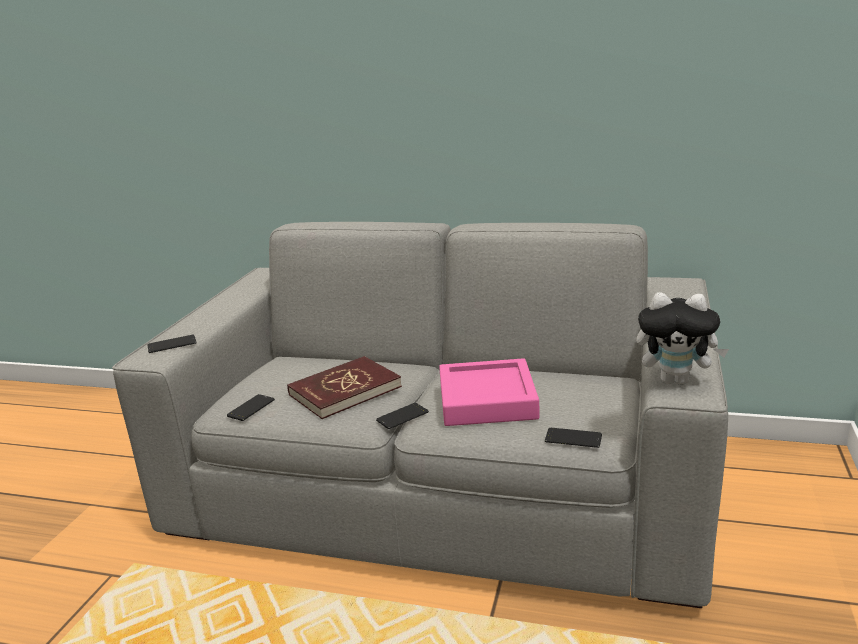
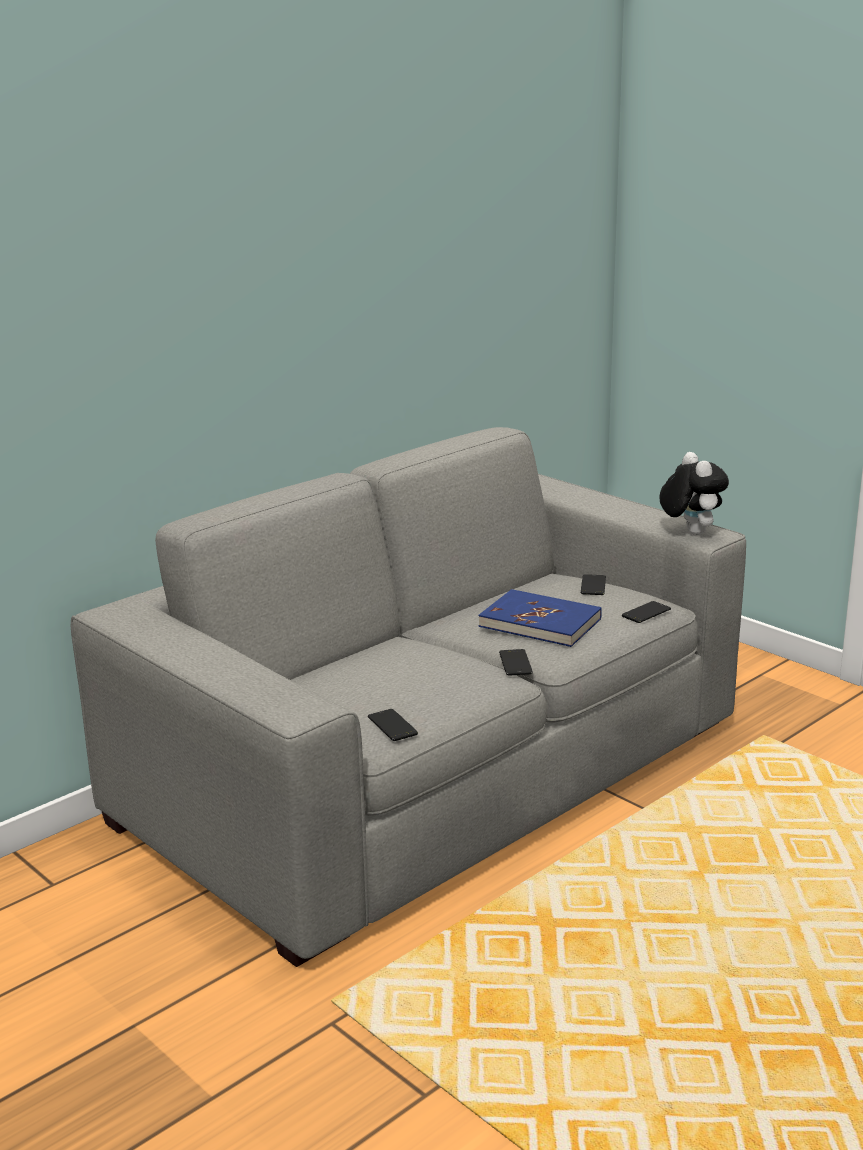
camera: 60 degrees left, 0 degrees up
phone [148,335,197,353] -> phone moved to [581,574,606,595]
red book [287,356,402,419] -> none
pink tray [439,358,540,426] -> blue book [479,589,602,647]
plush toy [636,292,729,385] -> plush toy turned 60 degrees counterclockwise [659,452,729,535]

